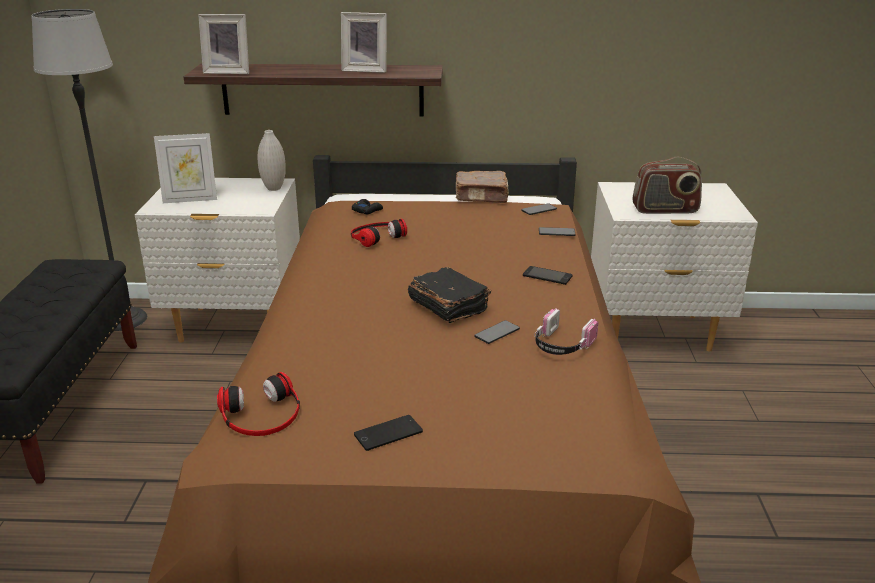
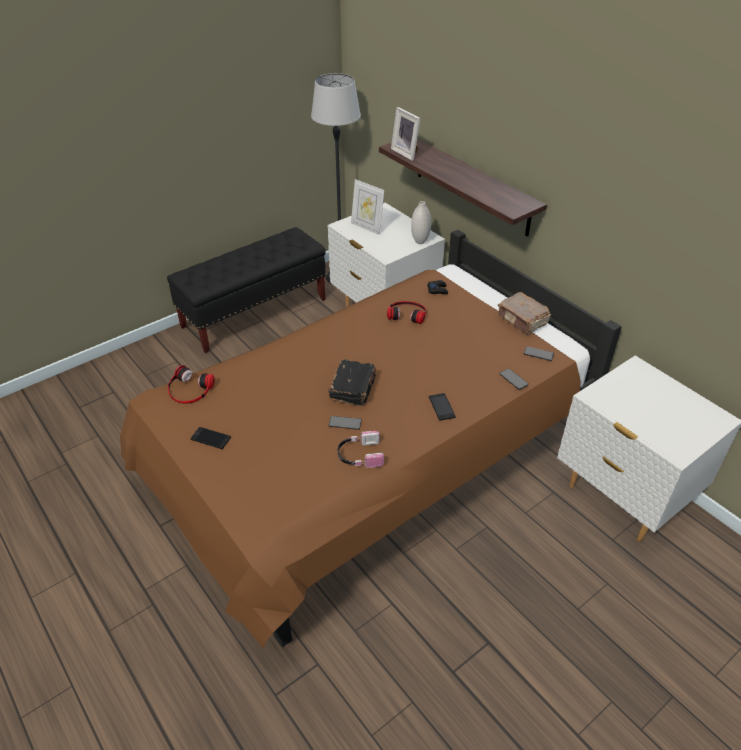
camera: 50 degrees right, 15 degrees up
picture frame [341,12,387,73] -> none
radio [633,157,702,214] -> none

